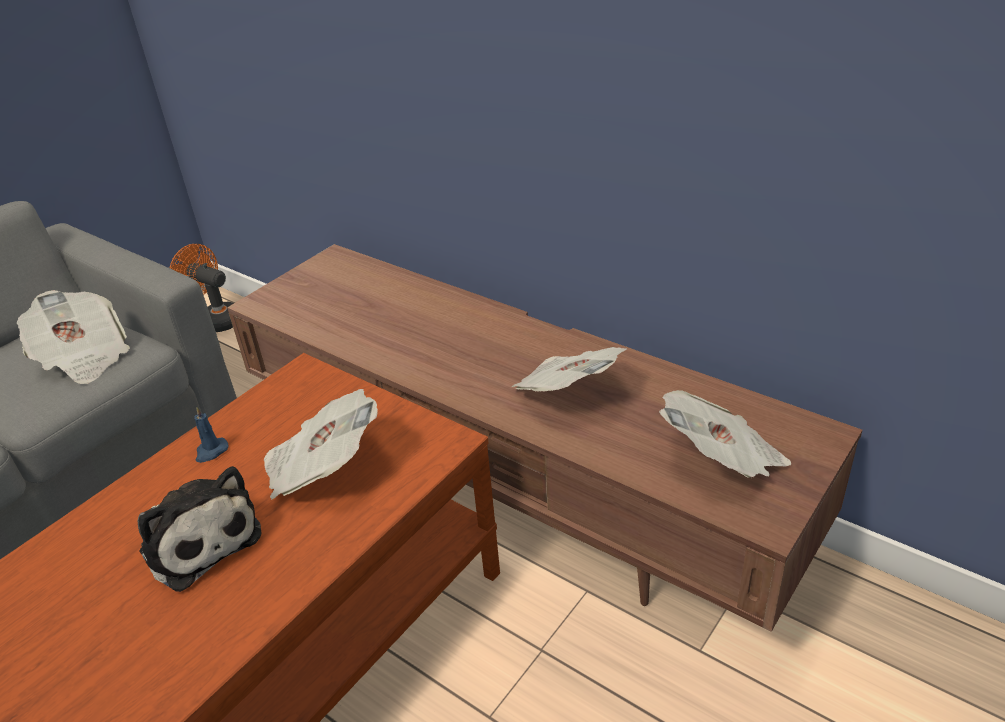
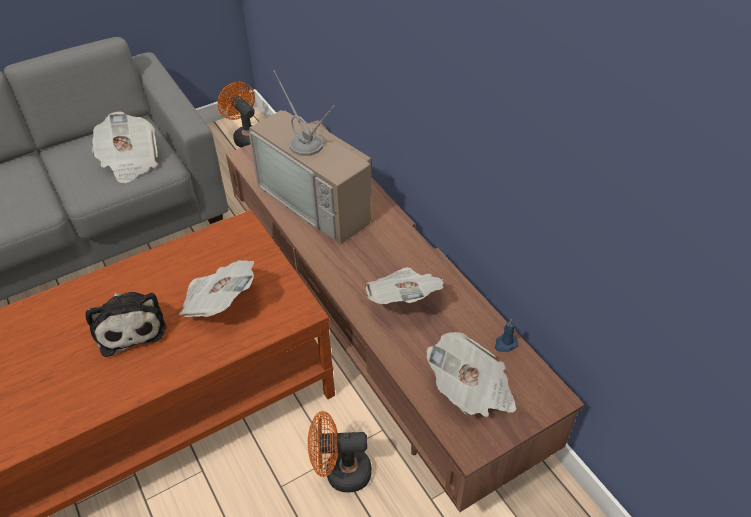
camera: 20 degrees right, 10 degrees up
blue candle [194,407,229,463] -> blue candle moved to [495,318,518,352]
none -> television [249,70,372,245]
none -> orange fan [308,411,372,493]

